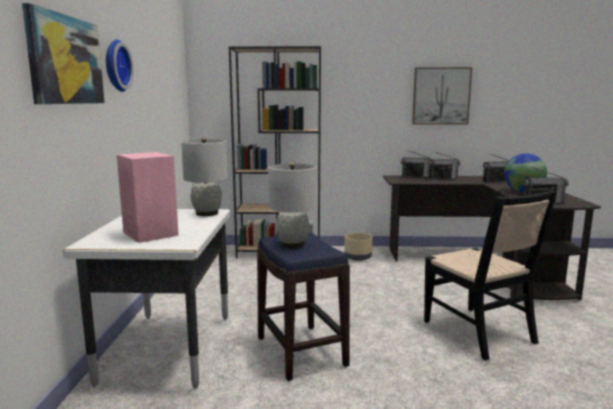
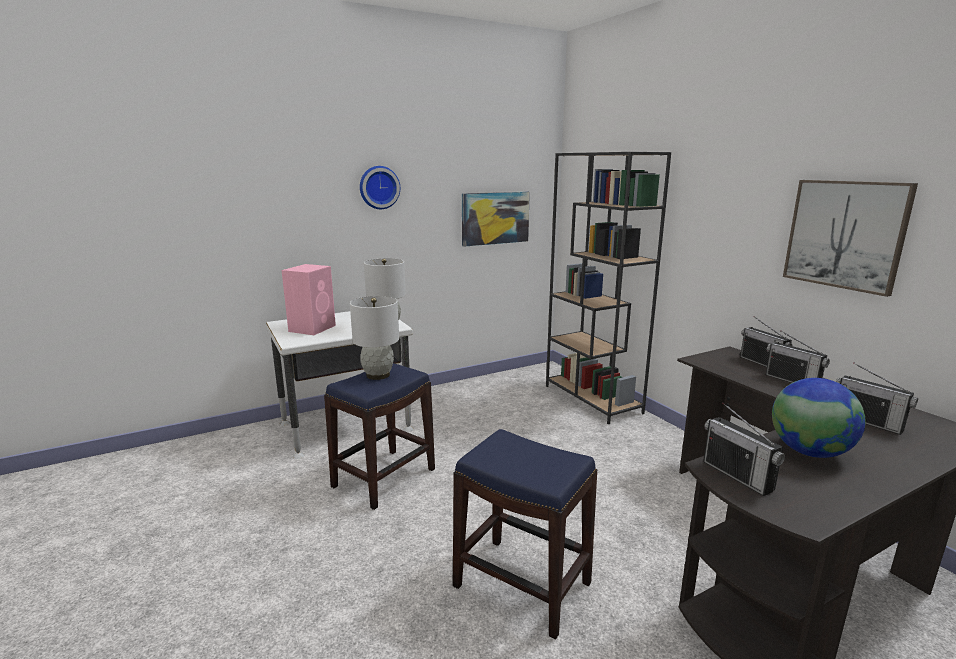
camera: 60 degrees right, 5 degrees up
picture [22,3,105,104] -> picture moved to [462,192,530,247]
beige planter [344,233,372,261] -> none
chair [424,190,557,361] -> stool [453,429,597,640]

